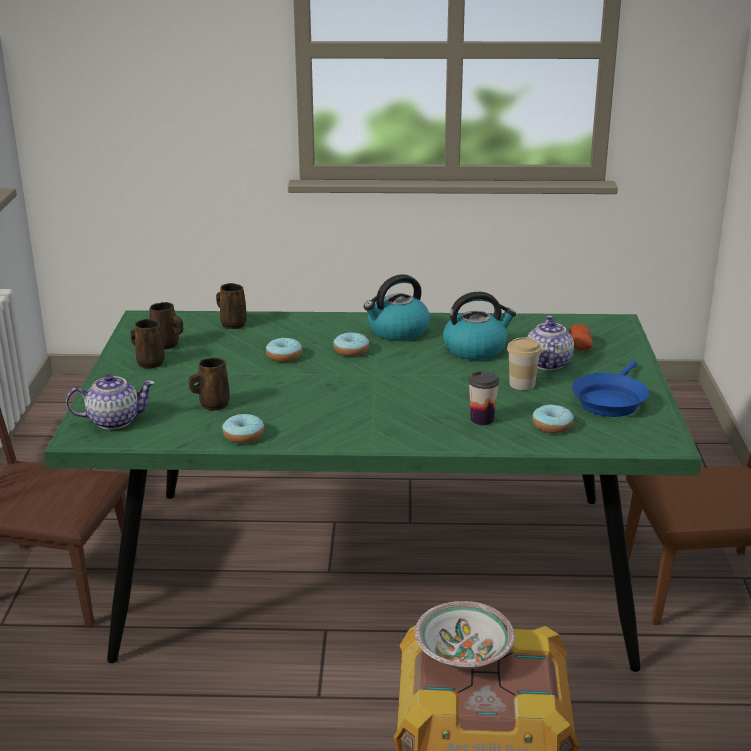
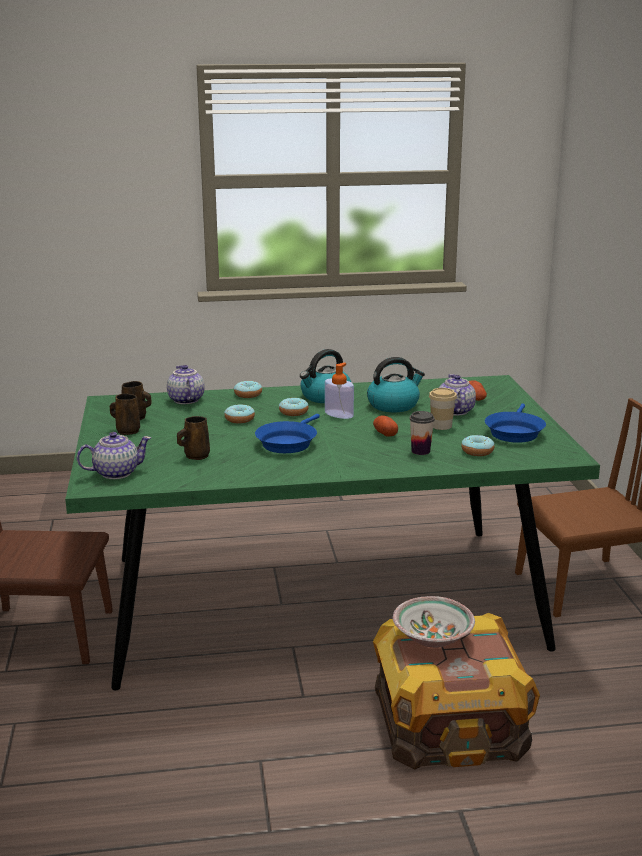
camera: 10 degrees left, 5 degrees down
brown mug [216,283,247,329] -> teapot [167,365,205,404]
donut [222,414,264,443] -> donut moved to [234,381,262,398]
none -> blue frying pan [255,414,320,453]
none -> soap dispenser [325,363,354,419]
none -> potato [373,416,398,437]

